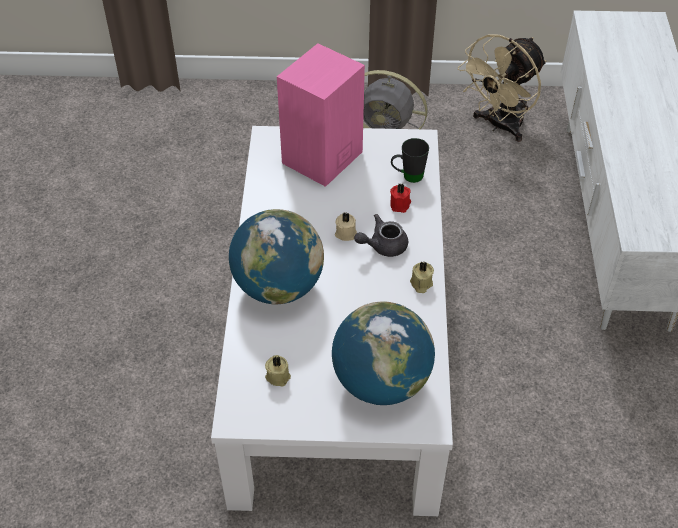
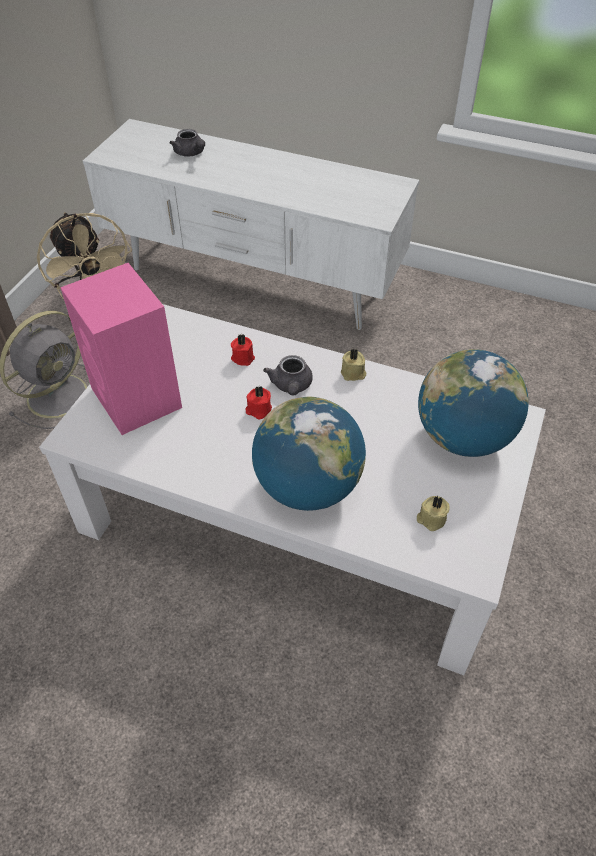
camera: 70 degrees left, 0 degrees up
beige candle [335,212,357,241] -> red candle [246,386,272,419]
black mug [391,138,429,183] -> none
none -> grey teapot [170,129,205,157]

